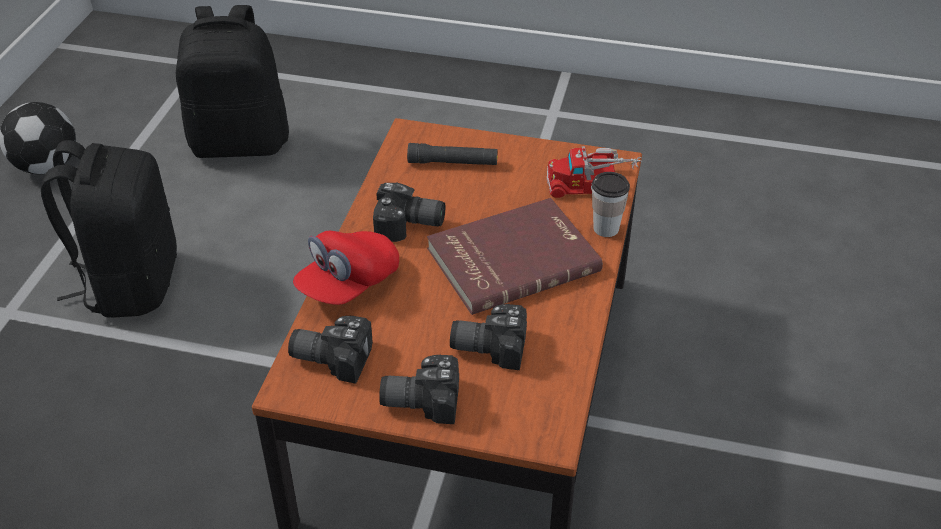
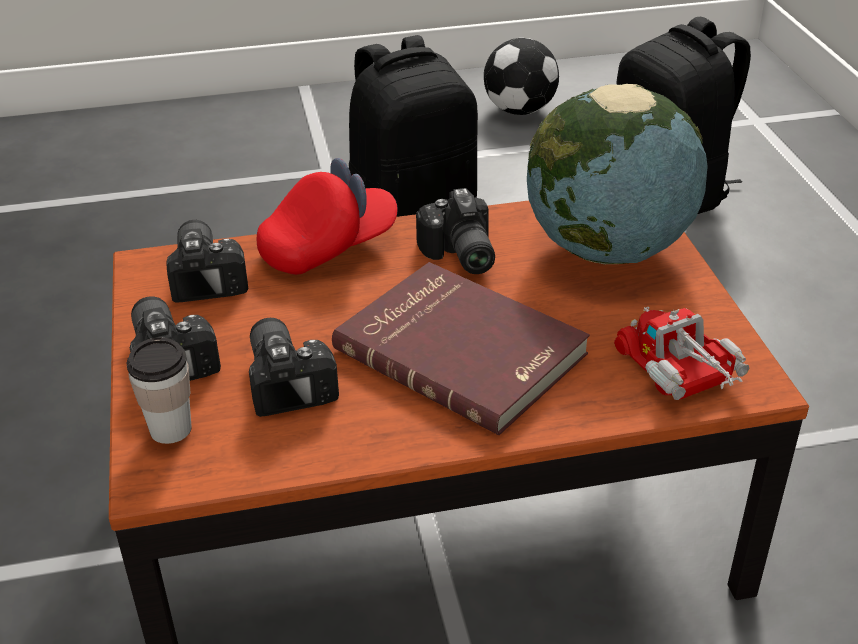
camera: 65 degrees right, 5 degrees down
red cap [293,231,399,305] -> red cap turned 135 degrees clockwise [257,158,398,275]
black flashlight [407,143,498,165] -> globe [527,84,708,264]
cup [592,172,630,237] -> cup moved to [127,338,192,444]

